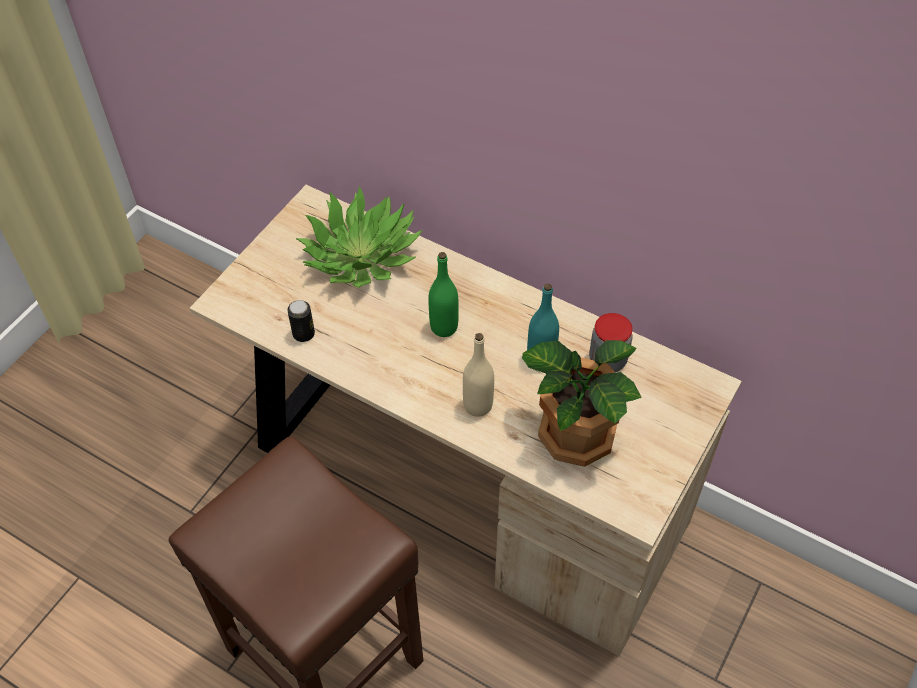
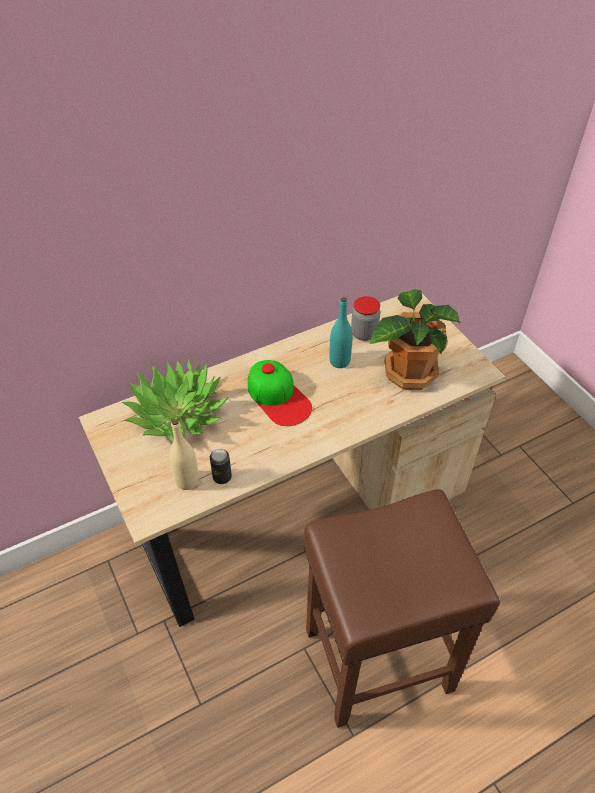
camera: 60 degrees left, 5 degrees down
green bottle [428,252,459,337] -> cap [248,360,312,426]
beige bottle [463,333,494,417] -> beige bottle moved to [169,419,199,490]

